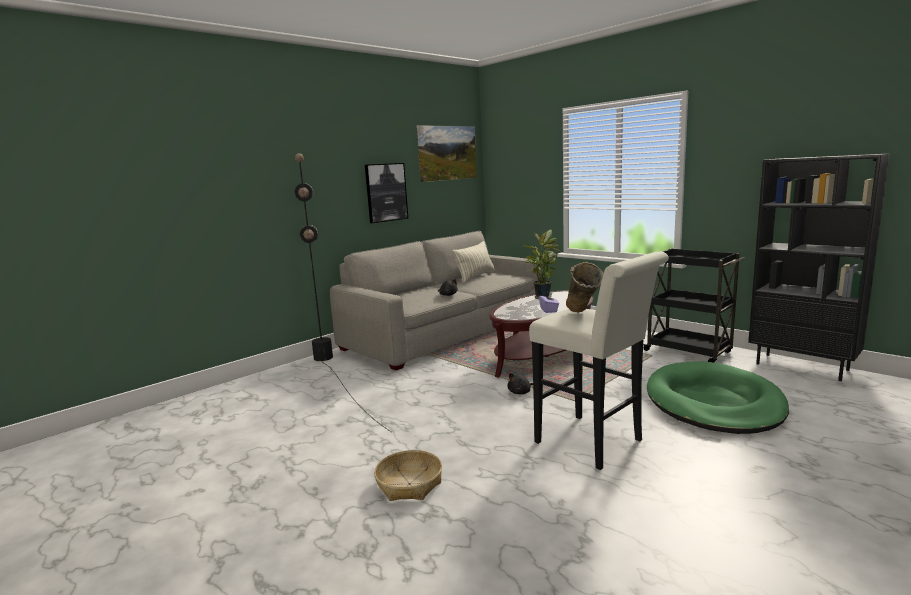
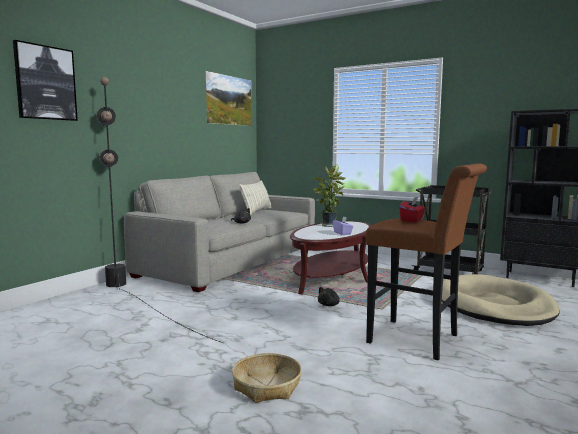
camera: 15 degrees left, 5 degrees down
picture [365,163,408,223] -> picture moved to [13,40,78,121]
white stool [529,252,669,470] -> brown stool [366,163,487,360]
beige vase [566,262,604,313] -> red tissue box [399,197,425,222]
green dog bed [647,361,789,434] -> beige dog bed [442,274,560,326]

